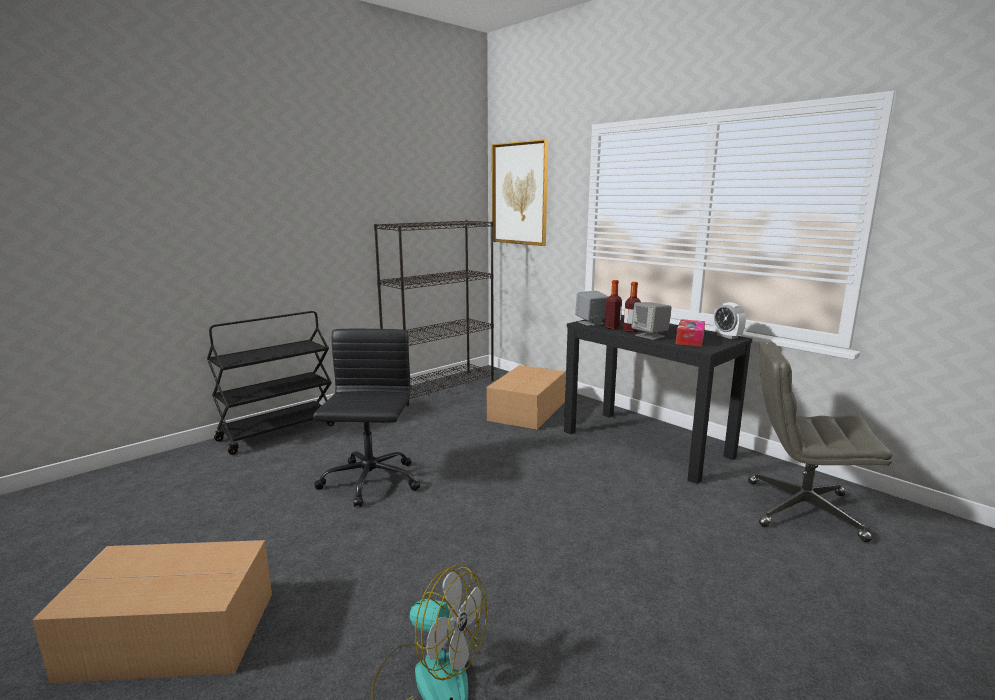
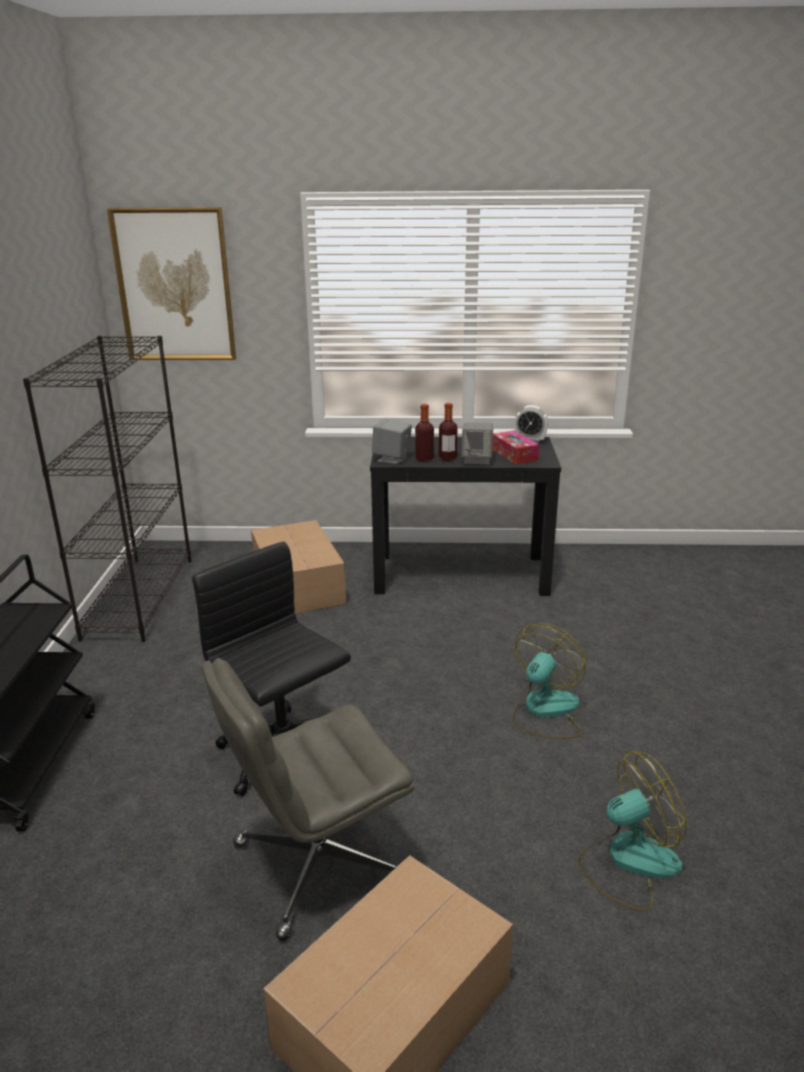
camera: 45 degrees left, 10 degrees up
grey office chair [748,342,892,542] -> grey office chair moved to [201,658,414,941]
none -> fan [513,623,586,739]

